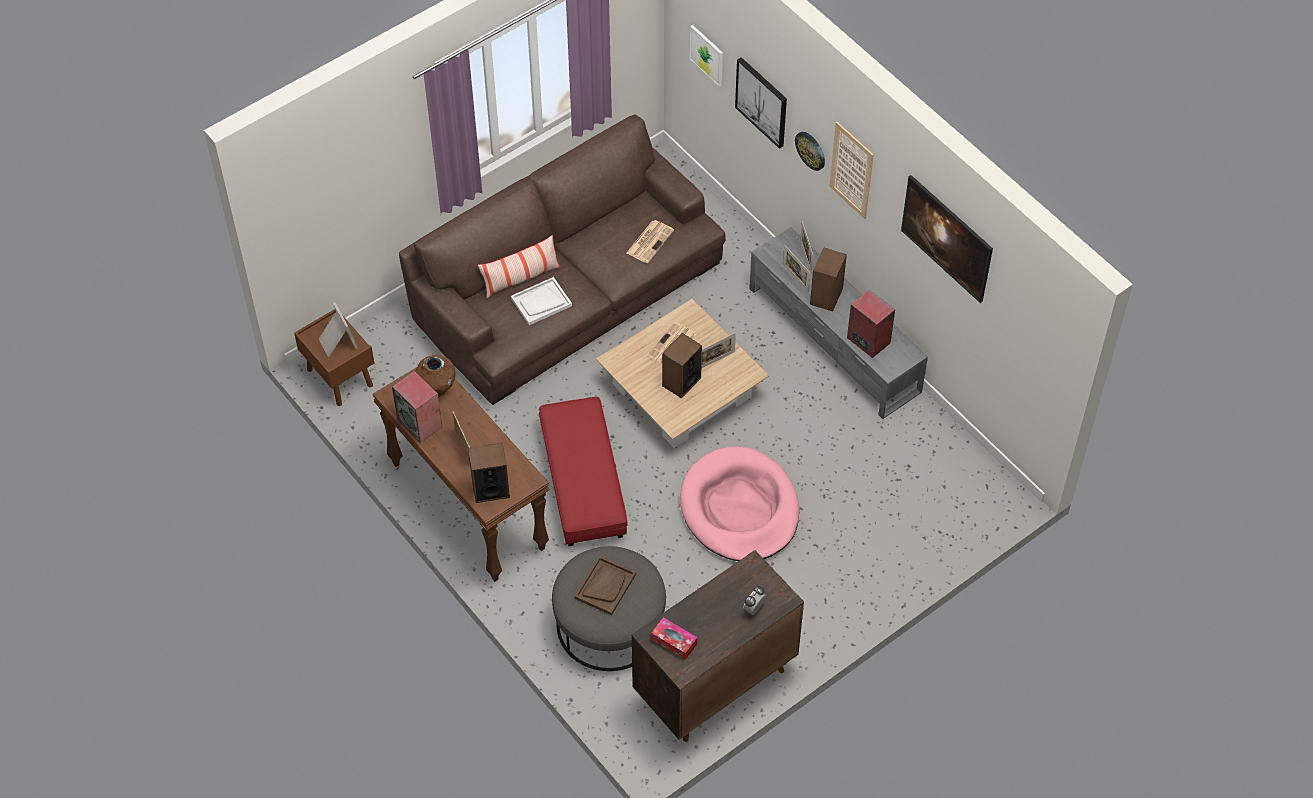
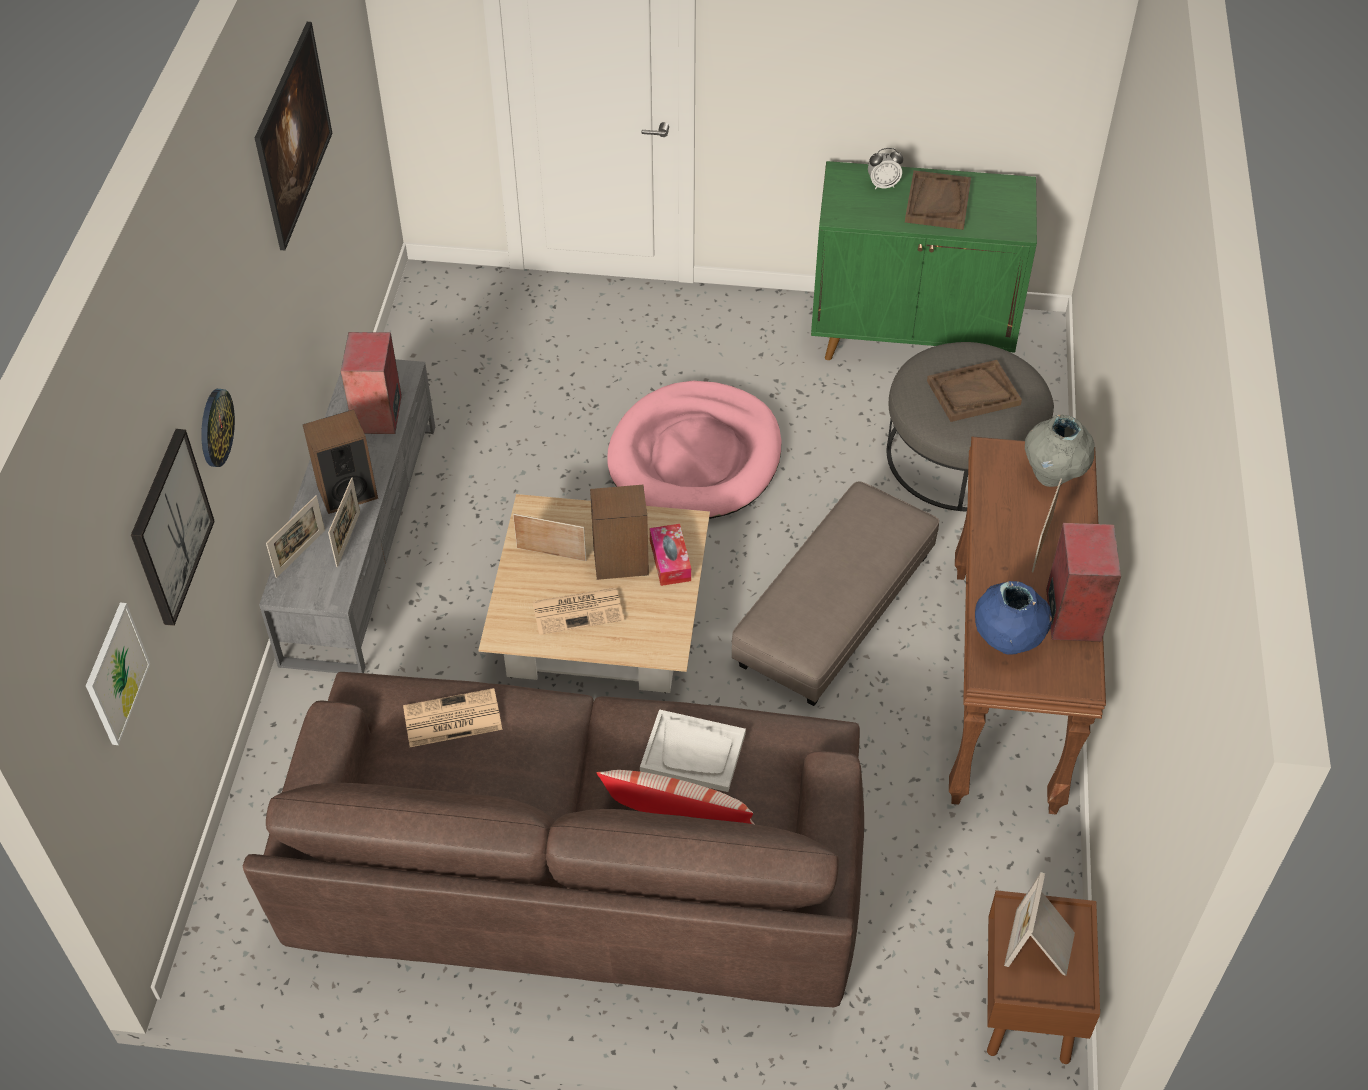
camera: 135 degrees left, 5 degrees down
brown vase [415,355,456,397] -> blue vase [975,581,1052,655]
speaker [468,443,510,503] -> grey vase [1025,415,1095,487]
red ottoman [539,397,628,546] -> grey ottoman [732,482,939,706]
brown cabinet [632,550,804,742] -> green cabinet [811,161,1037,360]
tissue box [651,617,697,660] -> tissue box moved to [650,524,691,586]
picture [829,122,874,219] -> none
none -> brown tray [905,170,971,230]

